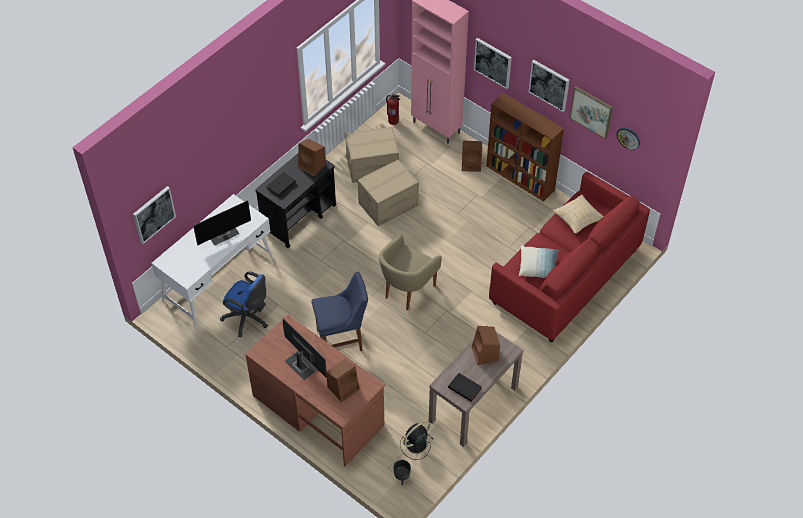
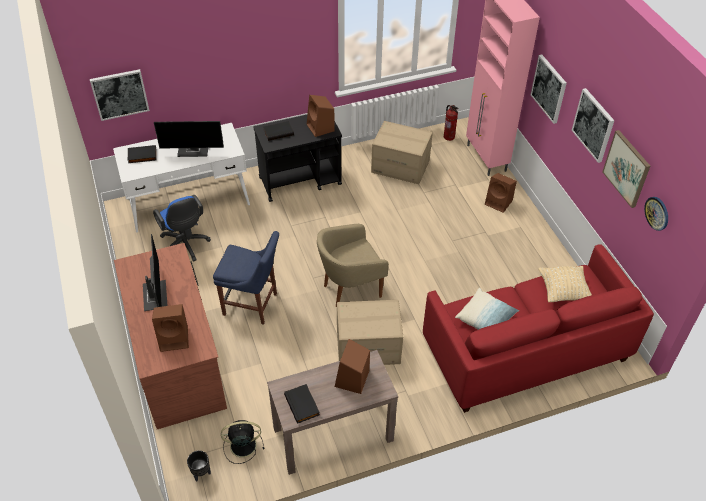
camera: 30 degrees right, 5 degrees down
cardboard box [358,160,419,226] -> cardboard box moved to [337,300,403,365]
brown bookcase [486,93,564,202] -> none
none -> black book [128,145,157,163]

